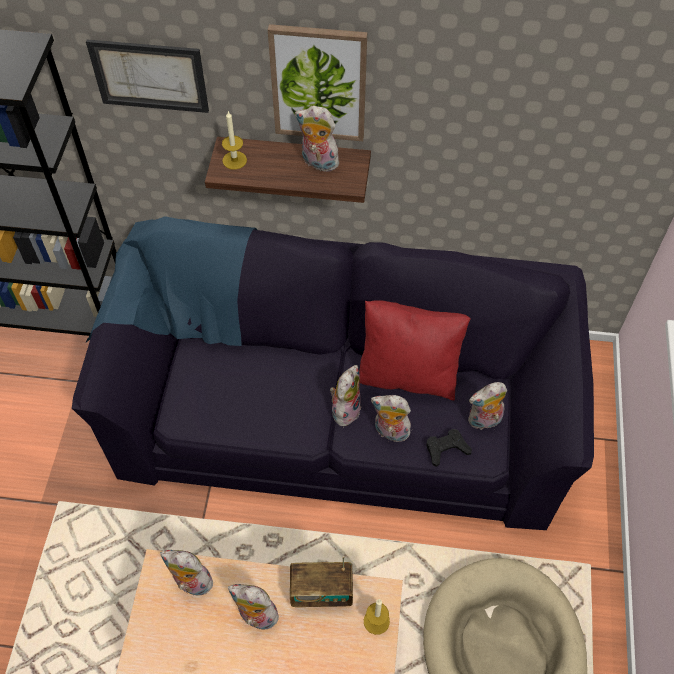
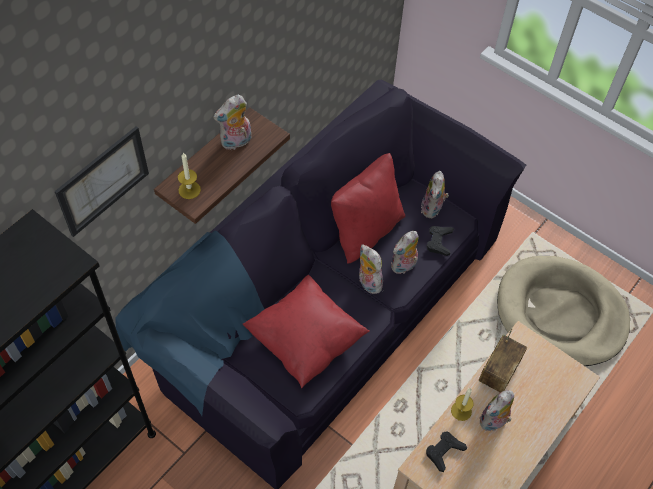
camera: 60 degrees left, 0 degrees up
plush toy [160,550,213,595] -> black game controller [426,432,467,472]
picture [268,24,367,141] -> none
candle [364,599,390,635] -> candle moved to [451,388,473,421]
none -> red pillow [243,275,370,388]

